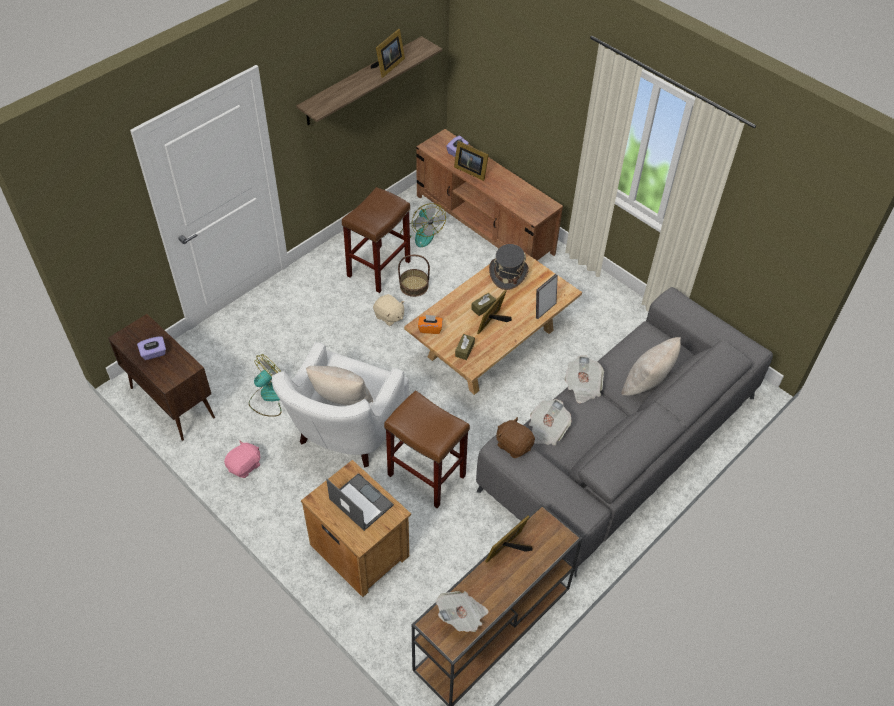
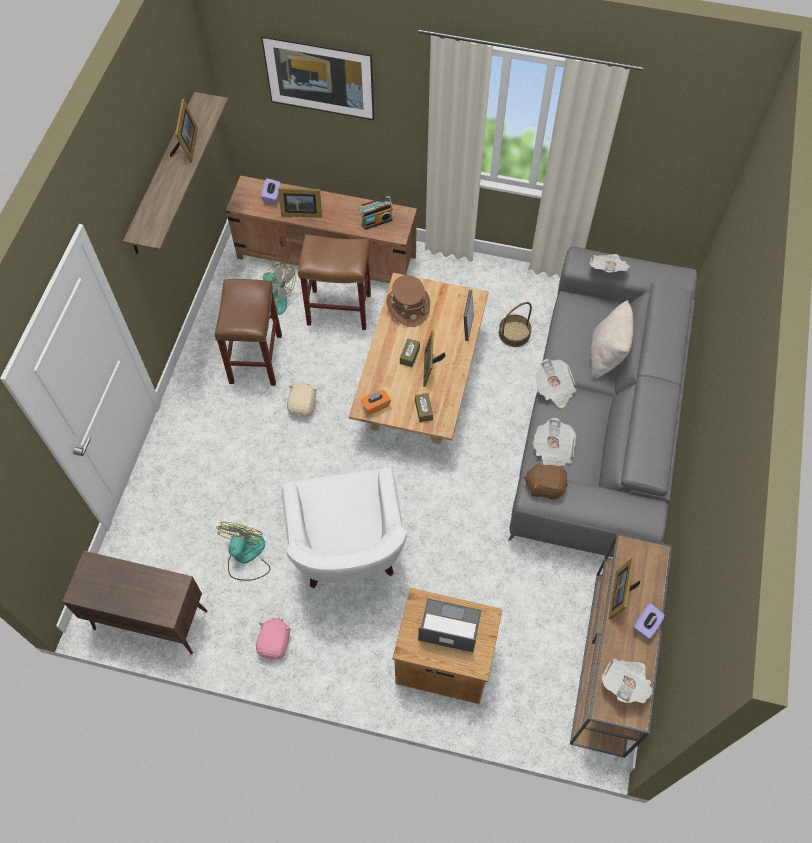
camera: 30 degrees left, 10 degrees up
purple tissue box [137,336,166,360] -> purple tissue box moved to [633,603,665,639]
beige pillow [306,366,373,405] -> none
beige plush toy [373,294,404,326] -> beige plush toy turned 90 degrees counterclockwise [287,383,318,417]
brown stool [384,390,470,508] -> brown stool moved to [298,234,371,330]
basket [398,255,430,297] -> basket moved to [499,302,532,347]
grey hat [489,244,529,290] -> brown hat [386,275,430,327]
none -> picture [261,35,374,120]
none -> radio [358,196,393,230]
none -> newspaper [590,254,630,272]

